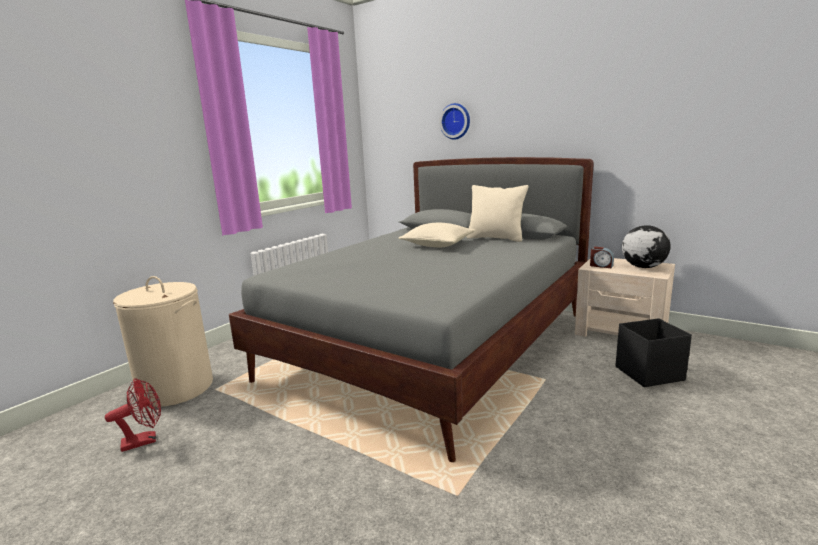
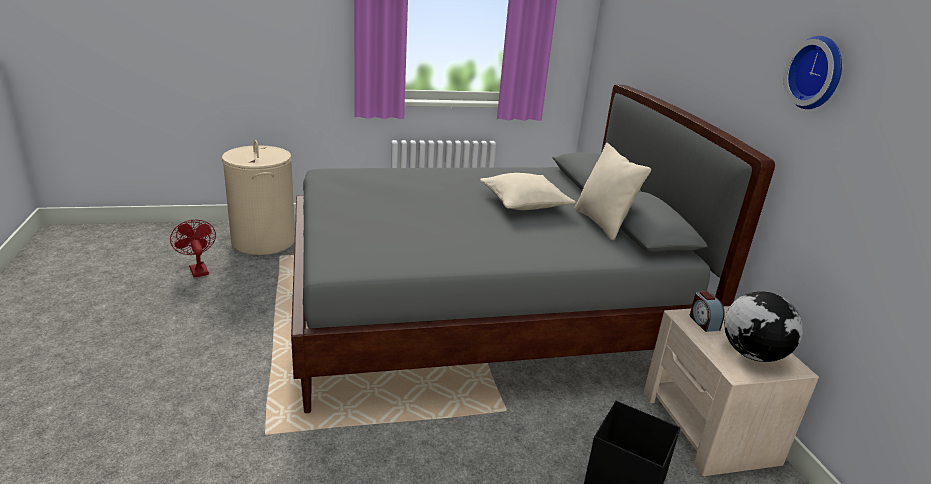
camera: 40 degrees right, 10 degrees up
red fan [105,378,161,452] -> red fan turned 135 degrees counterclockwise [170,220,216,277]
wall clock [440,103,470,140] -> wall clock moved to [784,36,842,109]

